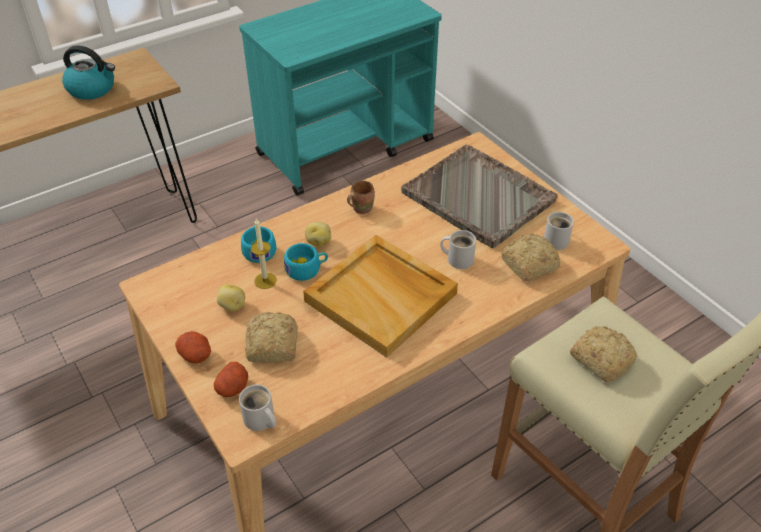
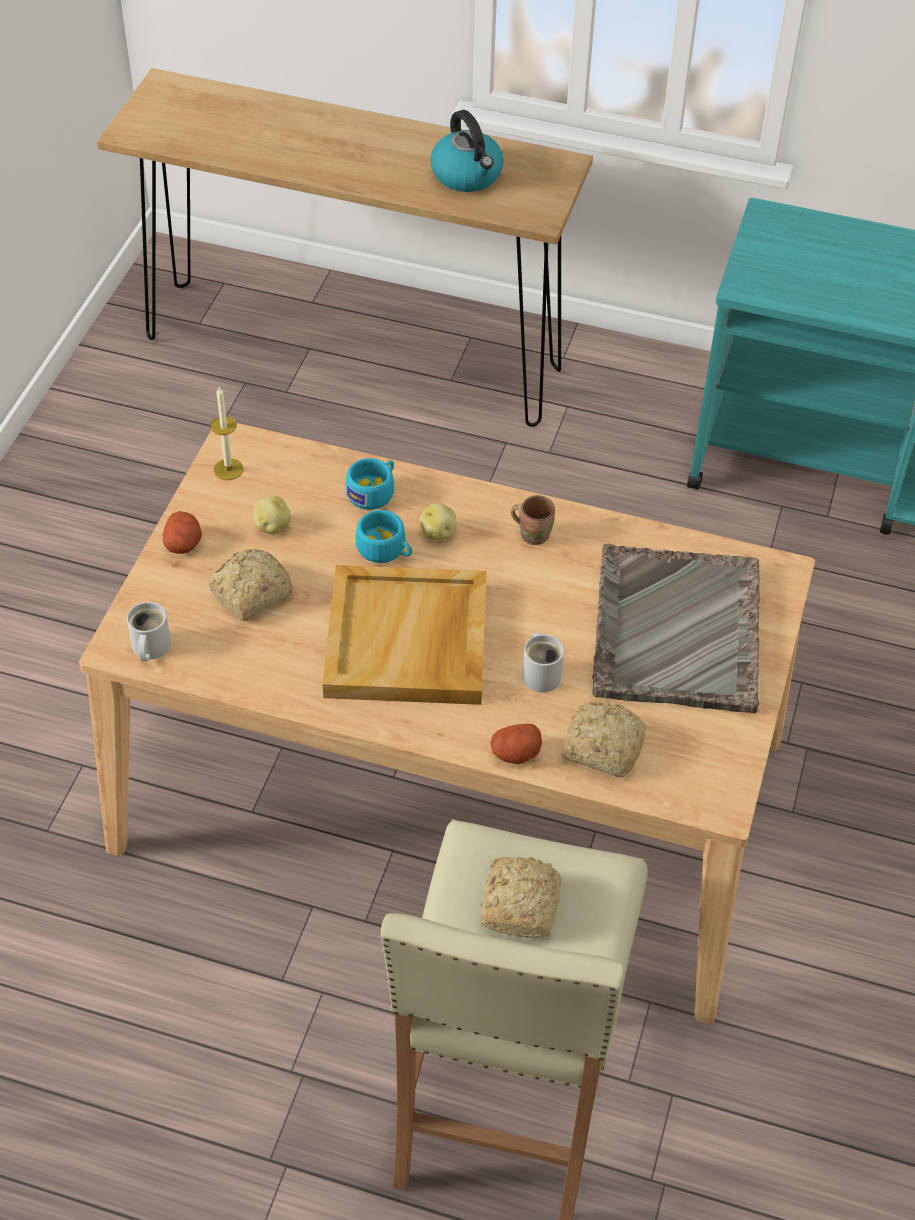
camera: 50 degrees right, 5 degrees up
potato [214,362,248,397] -> potato moved to [491,724,542,764]
candle [251,218,277,289] -> candle moved to [211,387,244,480]
white mug [544,212,574,250] -> none

